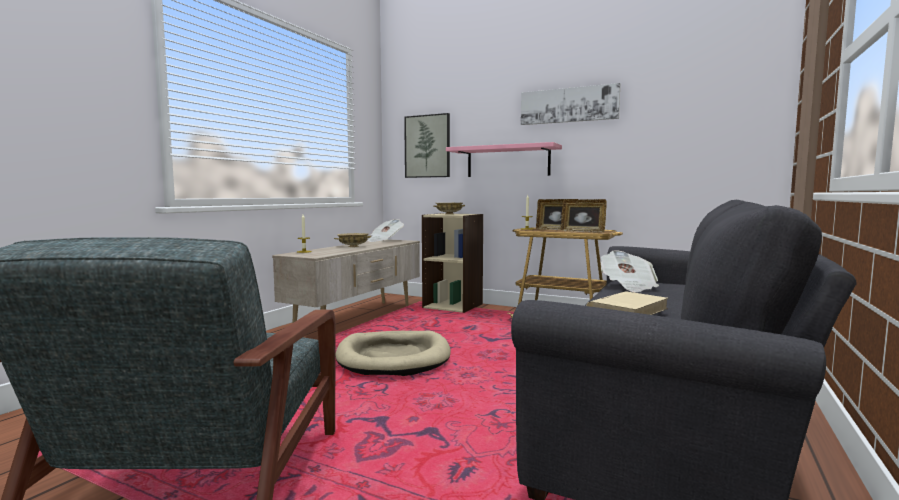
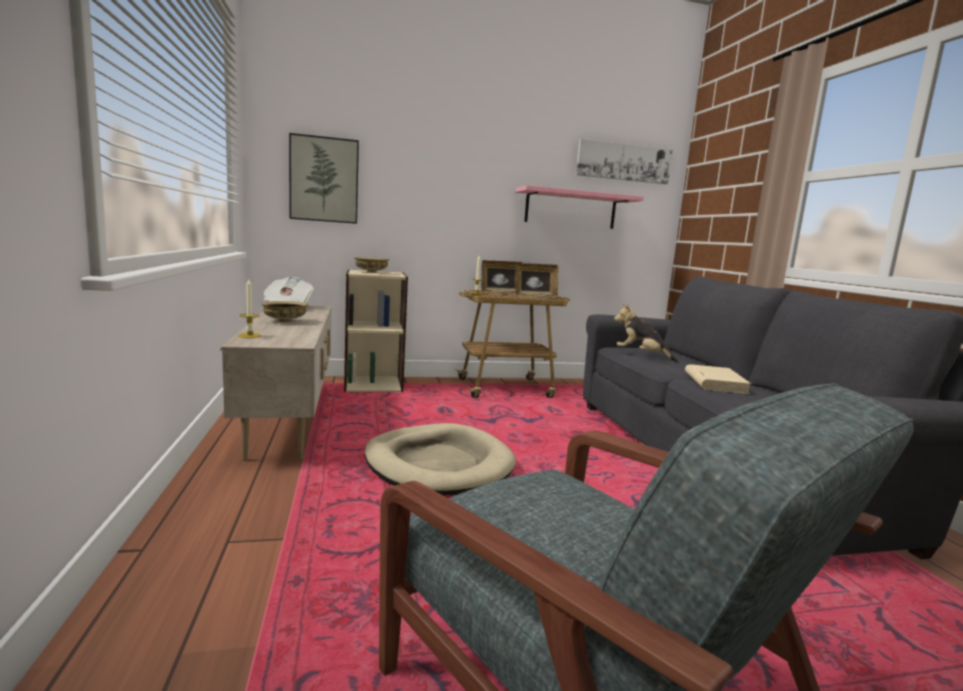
camera: 40 degrees left, 5 degrees up
pink shelf [446,142,562,177] -> pink shelf moved to [515,185,644,229]
picture [521,83,620,125] -> picture moved to [576,139,673,184]
newspaper [601,250,659,292] -> plush toy [614,304,678,362]

